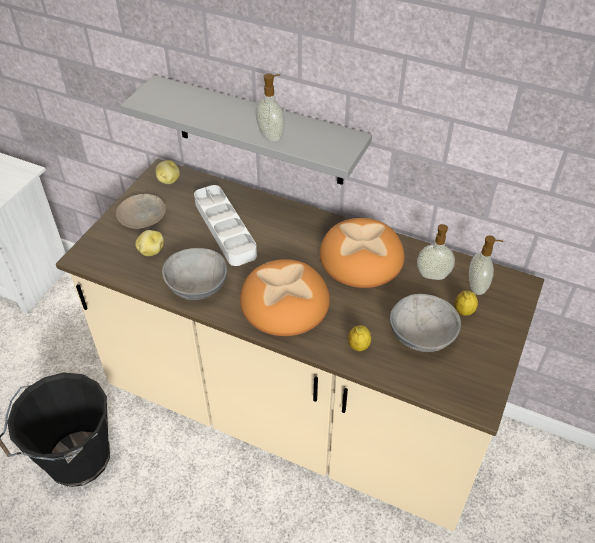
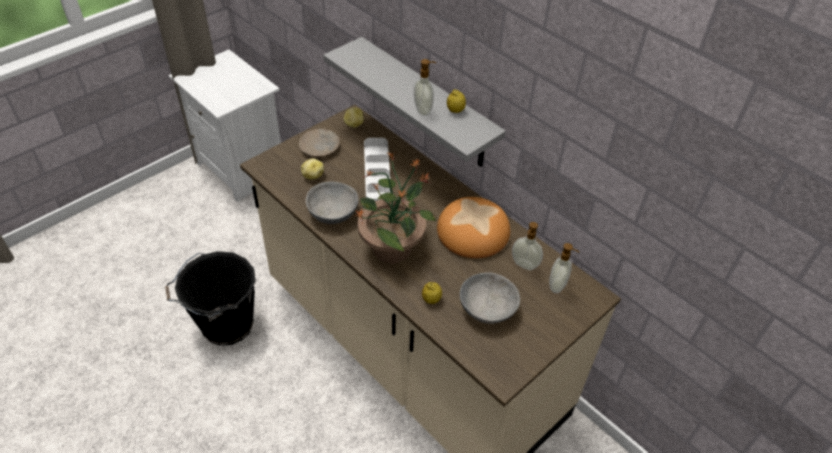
camera: 20 degrees right, 0 degrees up
bread [240,259,330,336] -> potted plant [355,152,436,264]
lemon [455,291,478,316] -> lemon moved to [447,89,466,113]

